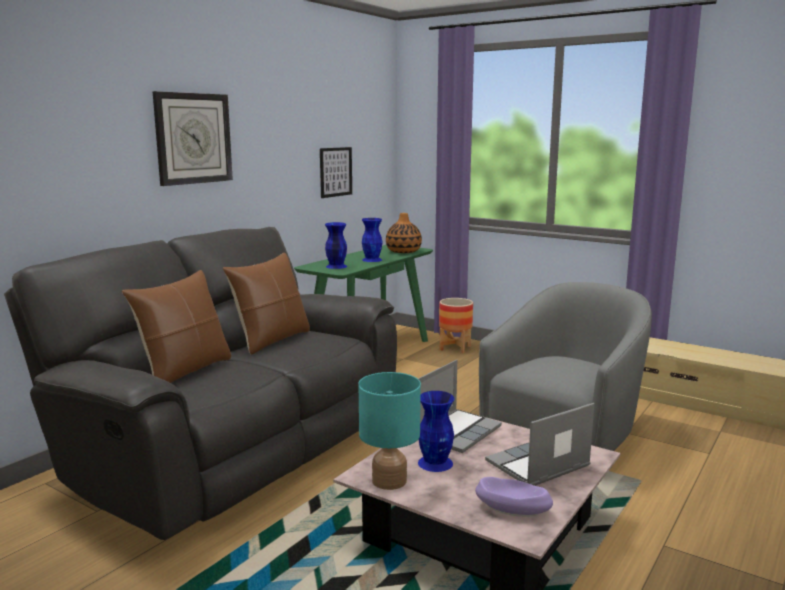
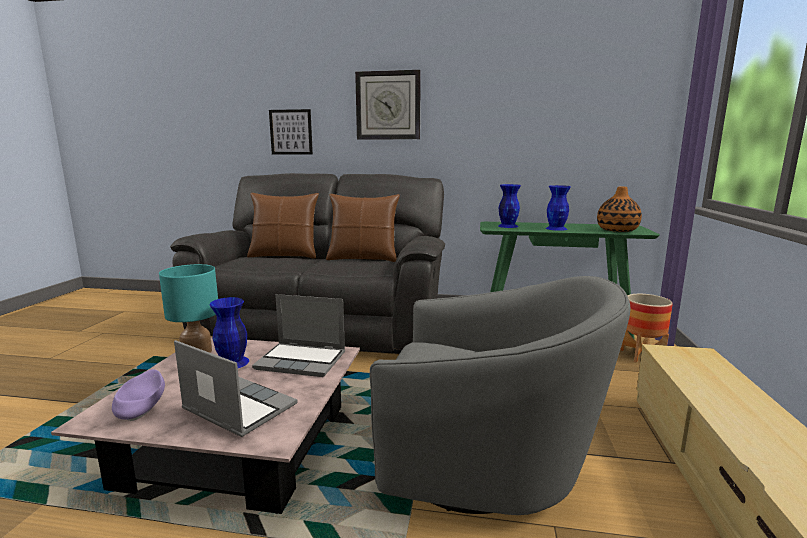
camera: 65 degrees right, 0 degrees up
picture [320,147,352,198] -> picture moved to [269,109,313,154]

